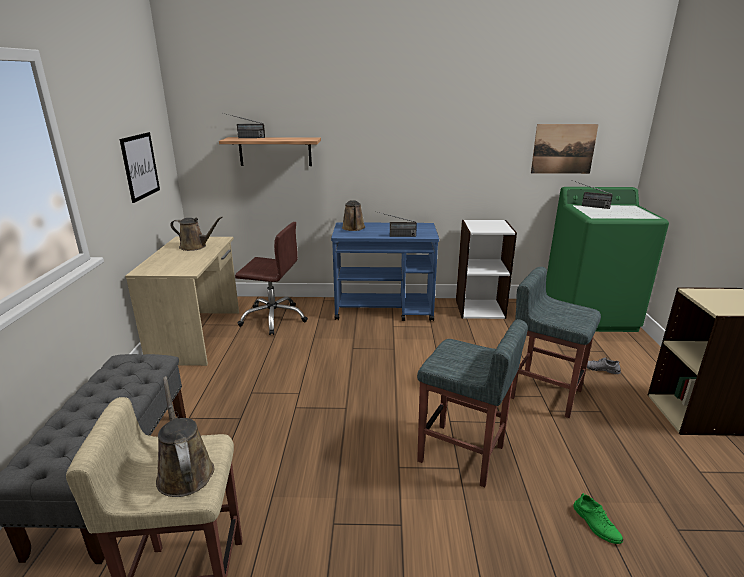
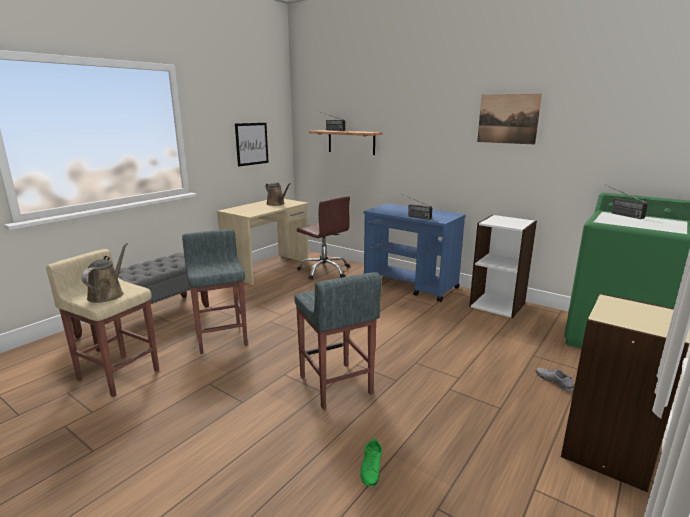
camera: 35 degrees right, 5 degrees down
brown watering can [342,200,365,231] -> none
grey stool [511,267,601,418] -> grey stool moved to [182,229,248,354]
picture [531,124,599,174] -> picture moved to [477,94,542,145]

